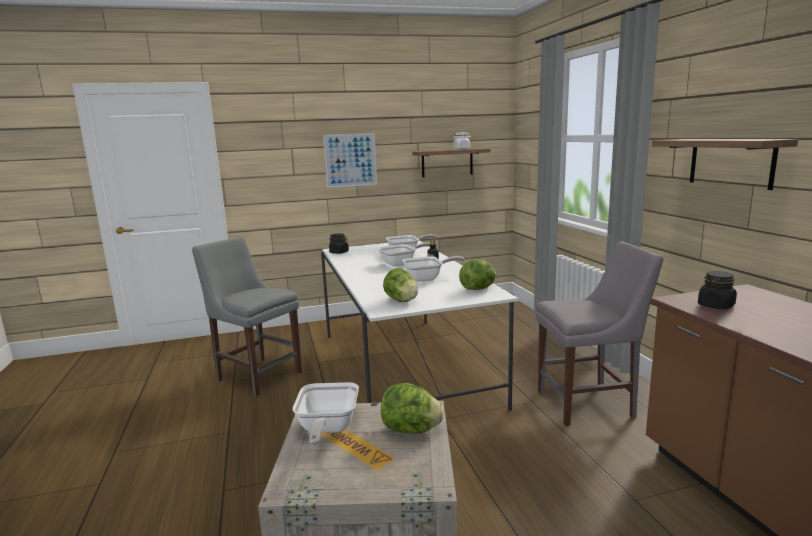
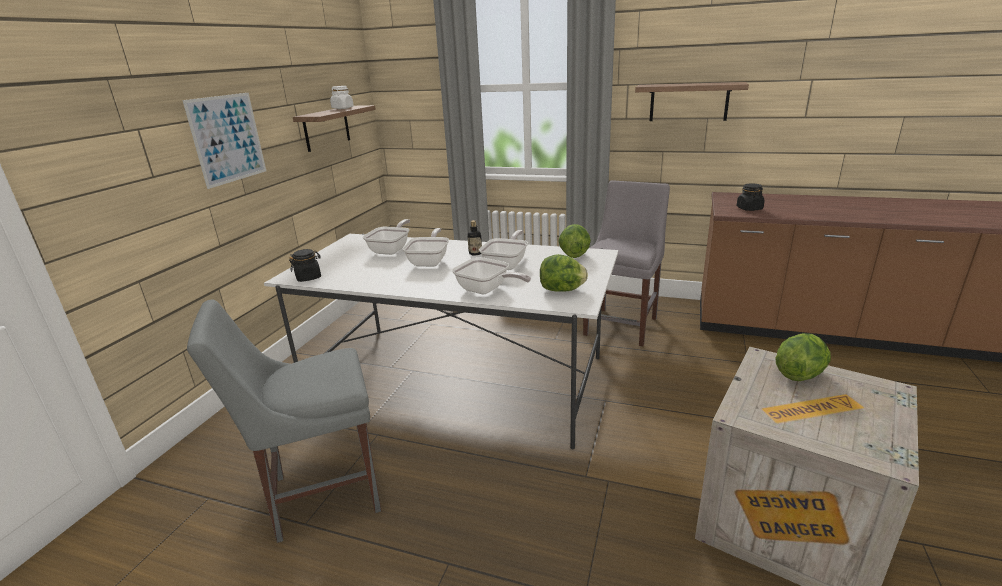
camera: 55 degrees left, 10 degrees up
frying pan [293,382,359,446] -> frying pan moved to [452,257,531,294]

